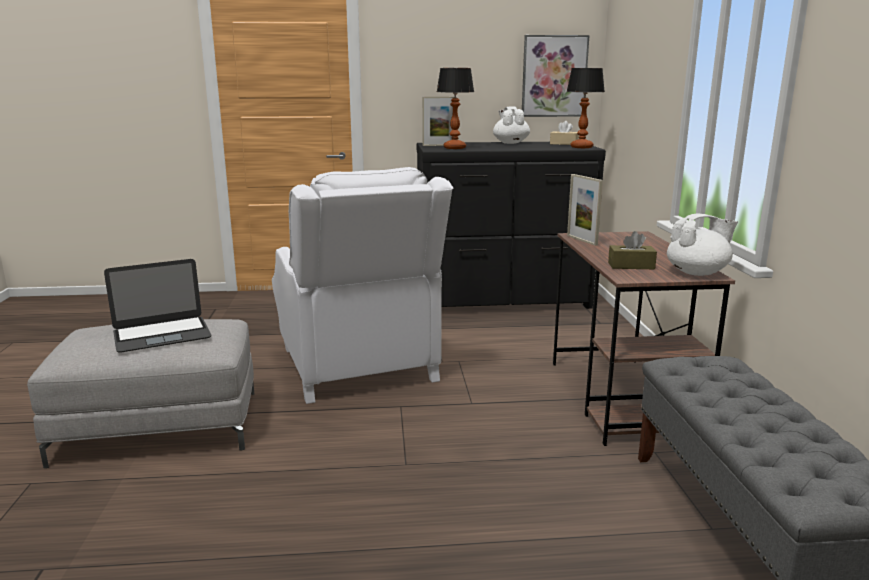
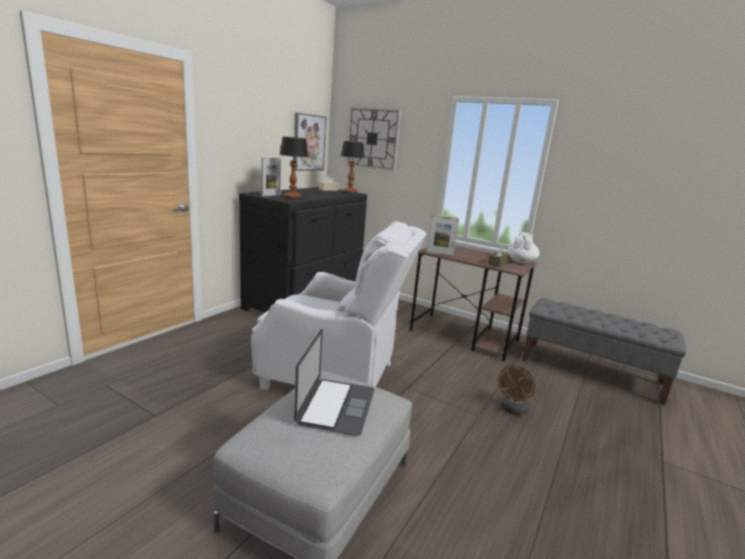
camera: 55 degrees left, 0 degrees up
white teapot [493,106,530,144] -> none
none -> wall clock [345,106,401,172]
none -> brown fan [498,365,536,416]

